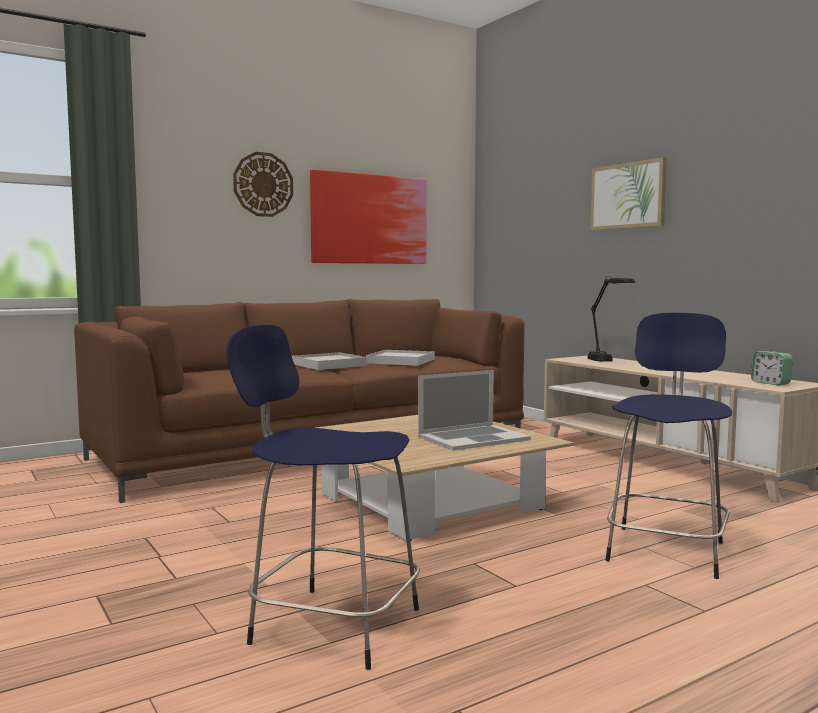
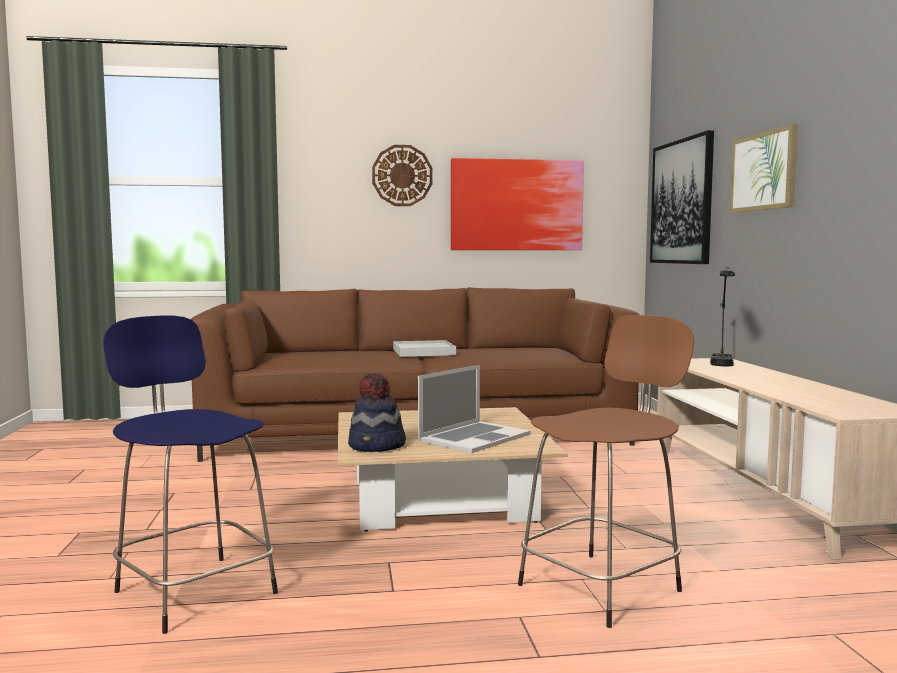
camera: 25 degrees right, 0 degrees up
white tray [366,350,435,366] -> none
laptop [418,370,531,451] -> laptop turned 45 degrees counterclockwise [418,365,531,453]
blue stool [605,313,732,579] -> brown stool [518,315,694,628]
alarm clock [751,351,793,385] -> none
none -> hat [348,373,406,452]
none -> picture [650,130,714,264]

